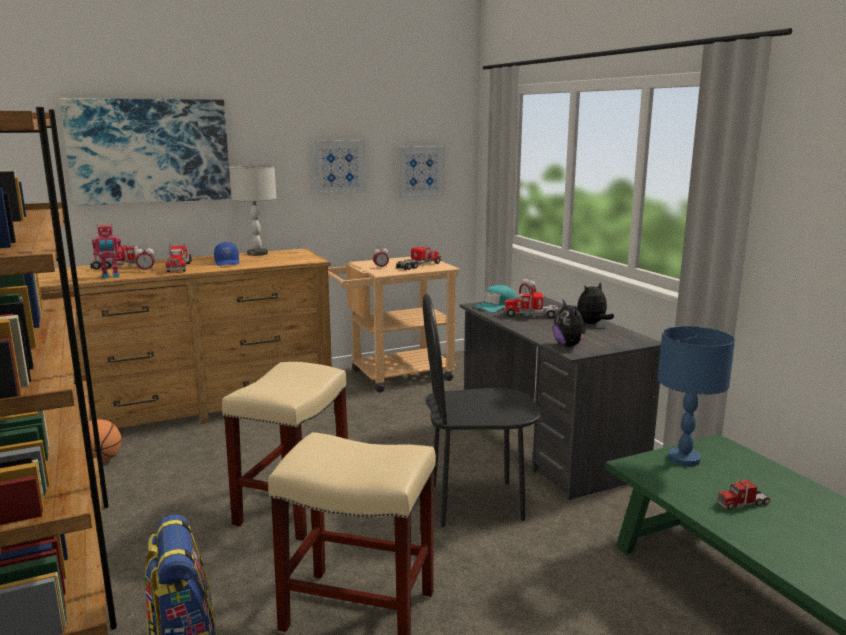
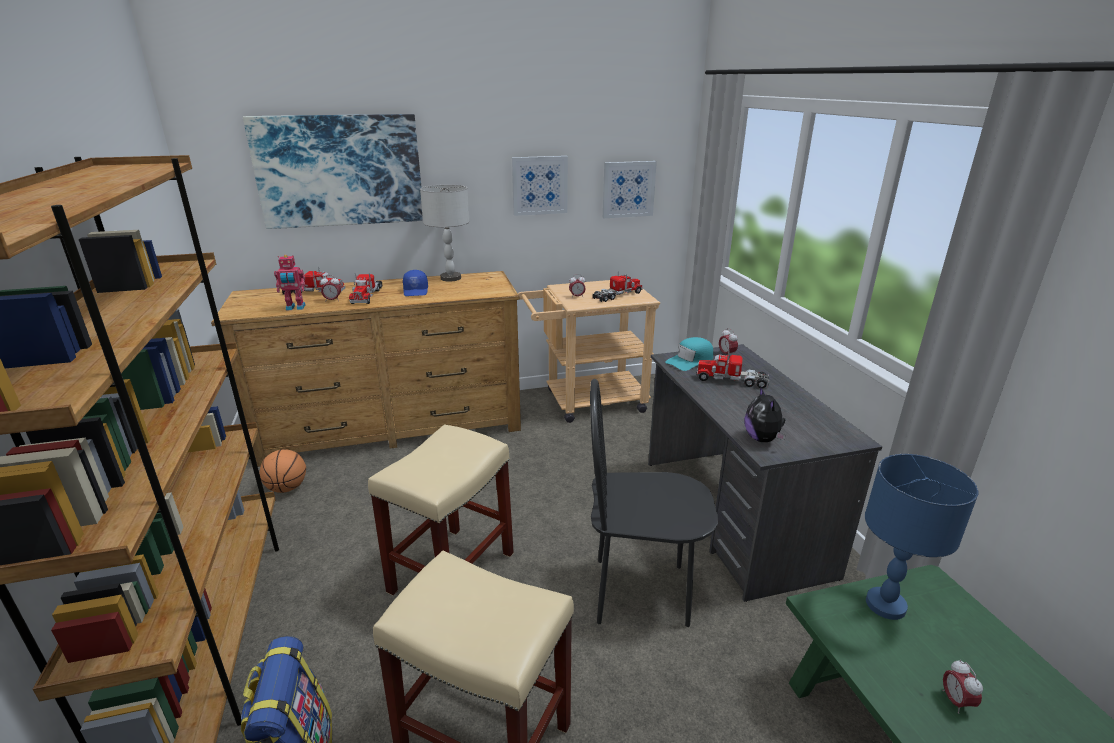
camera: 10 degrees right, 10 degrees up
plush toy [577,282,614,324] -> none
toy truck [717,477,770,510] -> alarm clock [942,660,983,714]

